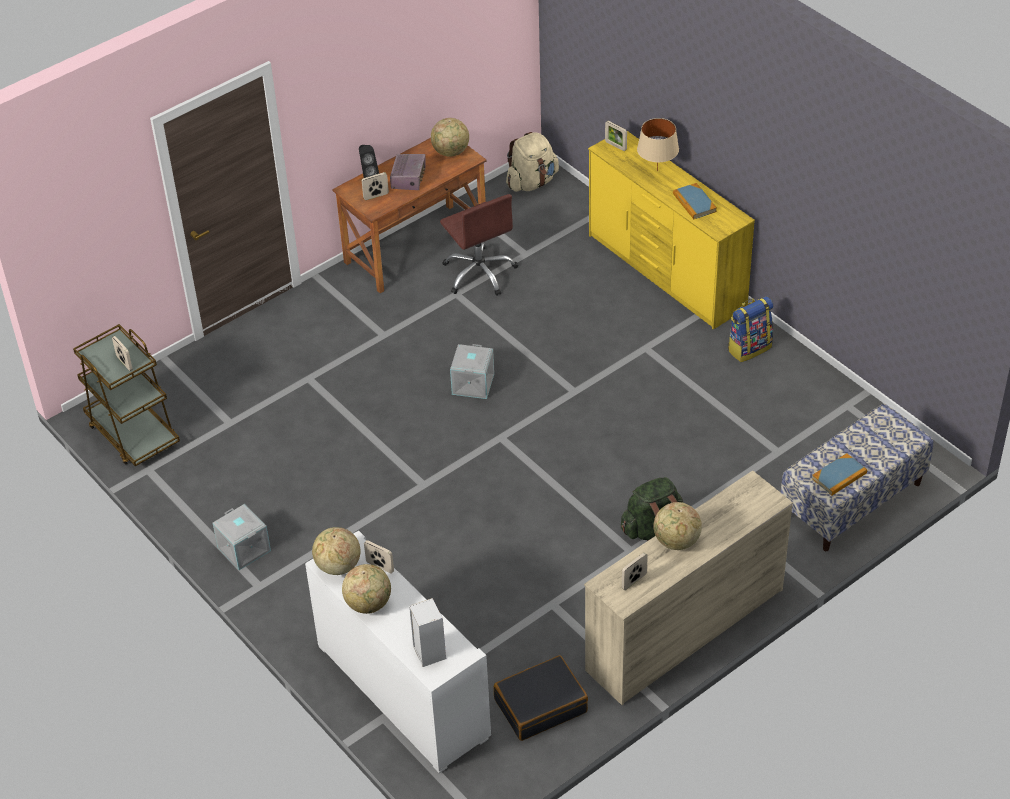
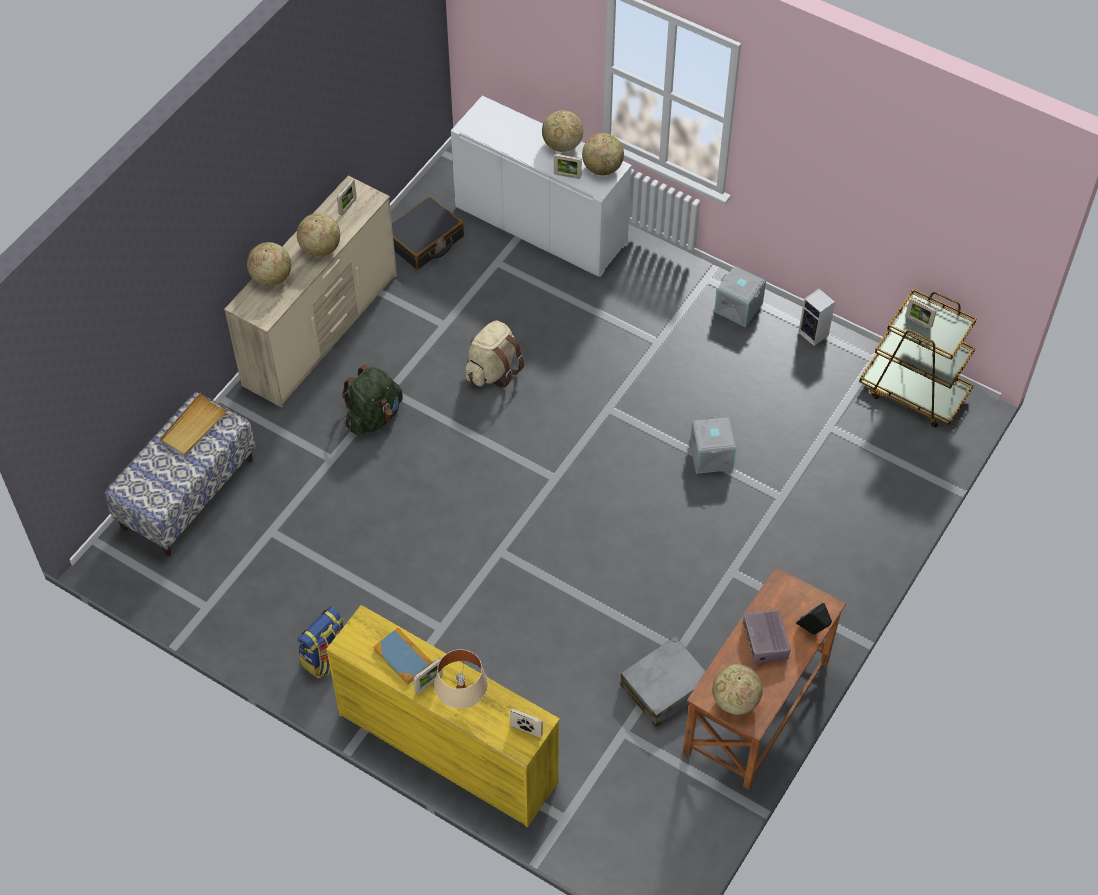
camera: 160 degrees right, 10 degrees up
picture frame [362,172,389,200] -> picture frame moved to [413,658,443,694]
speaker [409,598,446,667] -> speaker moved to [798,289,835,346]
brown office chair [440,194,518,296] -> grey suitcase [620,636,706,727]
grey storage box [450,344,494,399] -> grey storage box moved to [690,416,736,474]
beige backpack [506,132,559,192] -> beige backpack moved to [466,320,524,388]
book [812,453,867,495] -> beige tray [160,393,229,456]
none -> globe [247,242,291,286]

